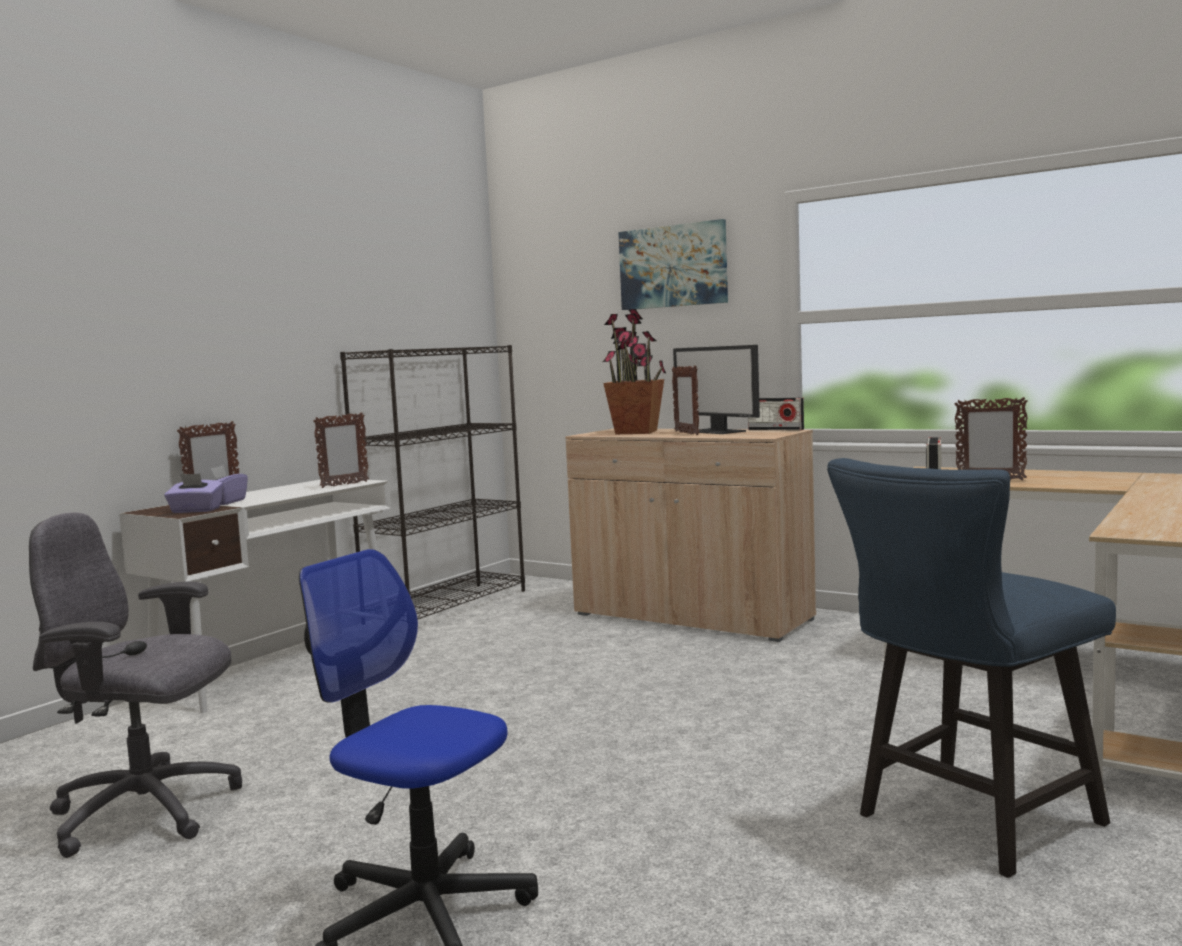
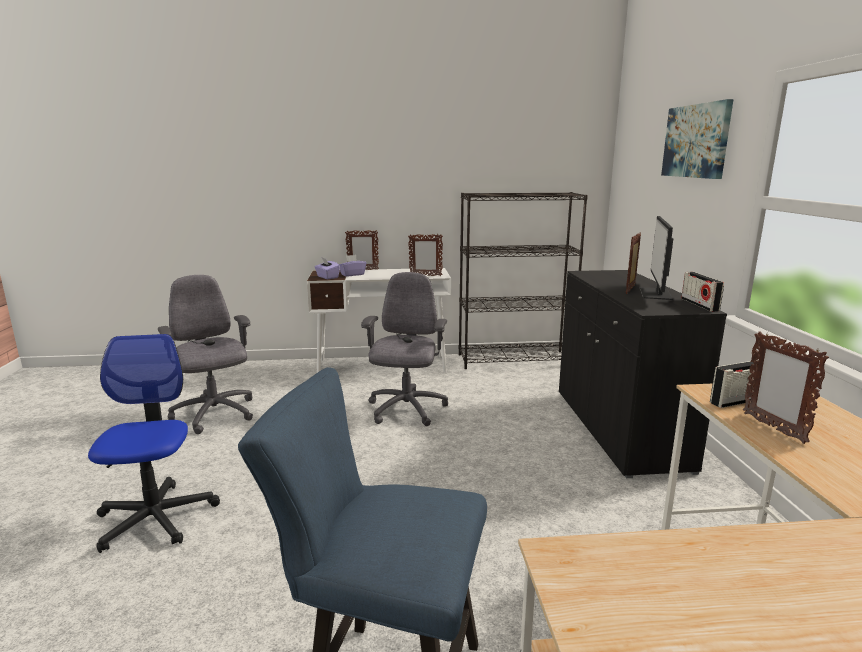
camera: 50 degrees right, 10 degrees up
beige cabinet [565,428,816,642] -> black cabinet [559,270,727,478]
potted plant [603,309,666,434] -> none
none -> grey office chair [361,272,448,426]

